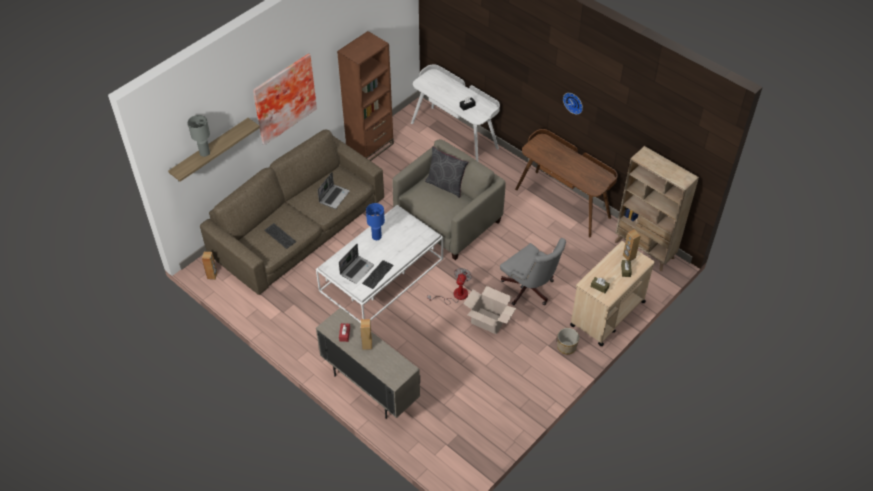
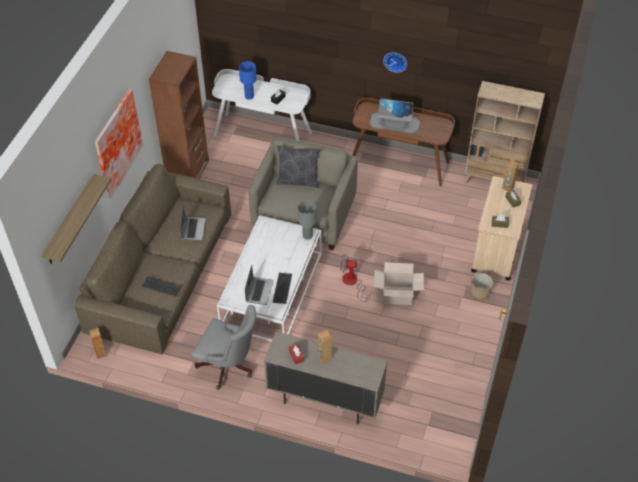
camera: 25 degrees left, 0 degrees up
grey table lamp [188,115,210,157] -> grey table lamp moved to [298,201,317,240]
blue table lamp [366,203,385,240] -> blue table lamp moved to [239,61,257,100]
fan [427,268,472,304] -> fan turned 75 degrees counterclockwise [340,254,371,302]
grey office chair [500,238,566,305] -> grey office chair moved to [191,305,256,390]
none -> monitor [370,98,420,133]

